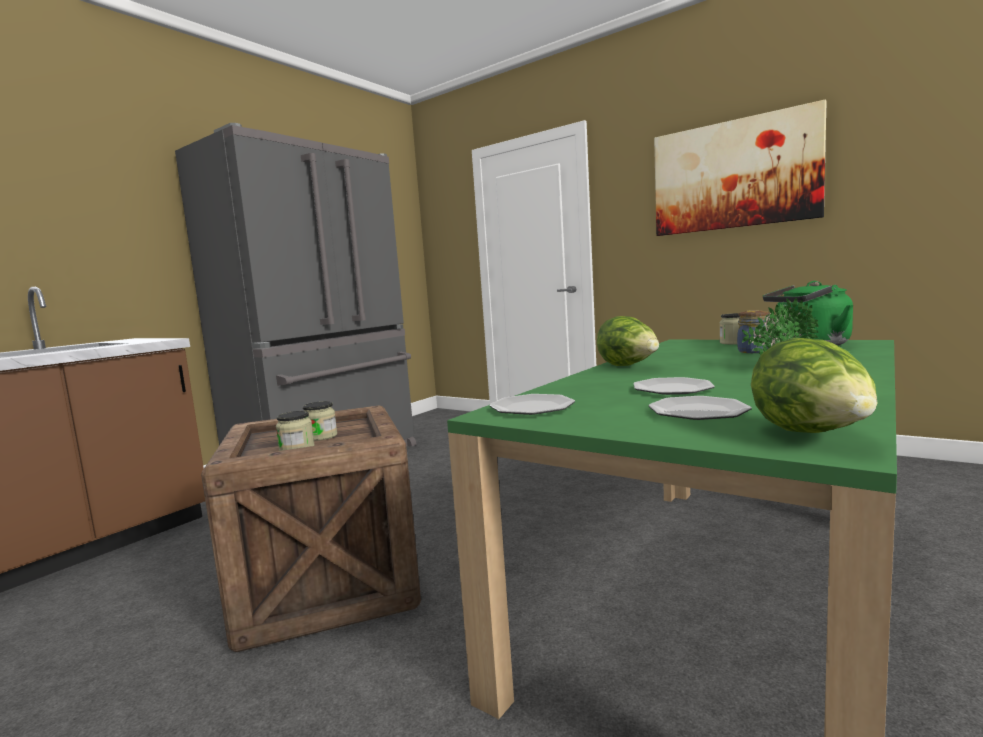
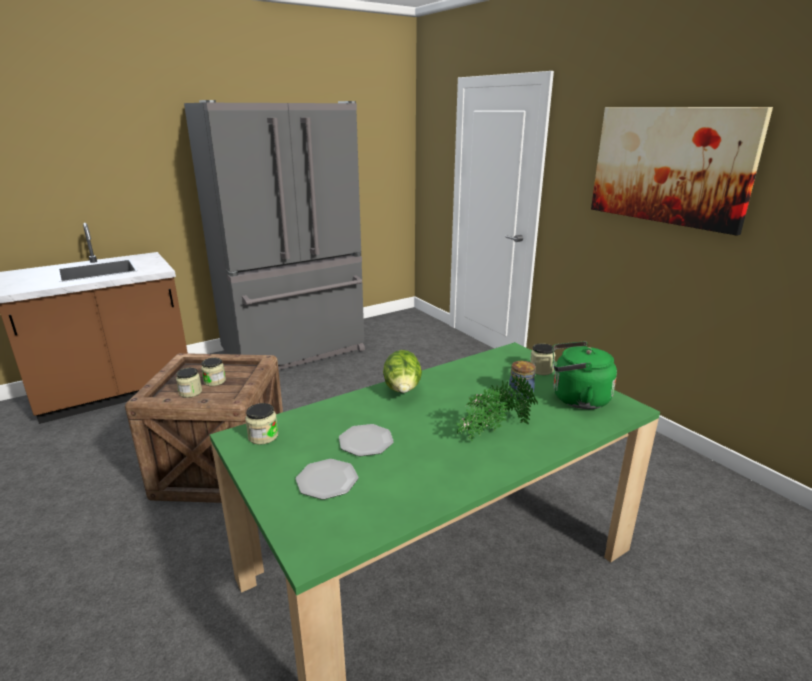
camera: 20 degrees right, 15 degrees up
plate [490,394,575,415] -> jar [245,403,278,445]
lettuce [751,338,878,433] -> none

